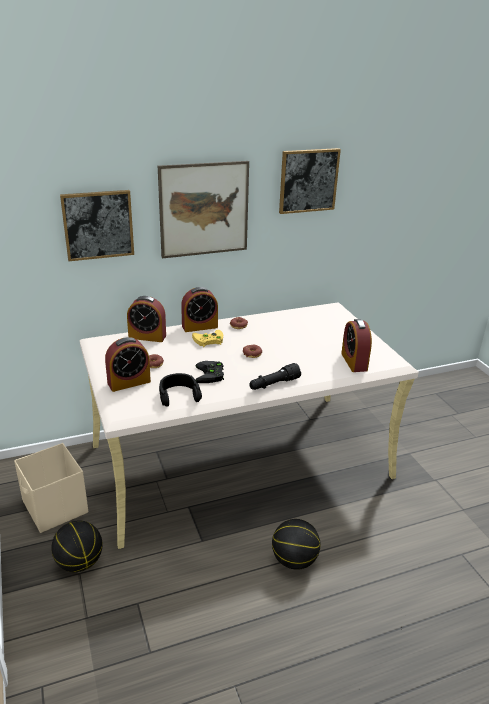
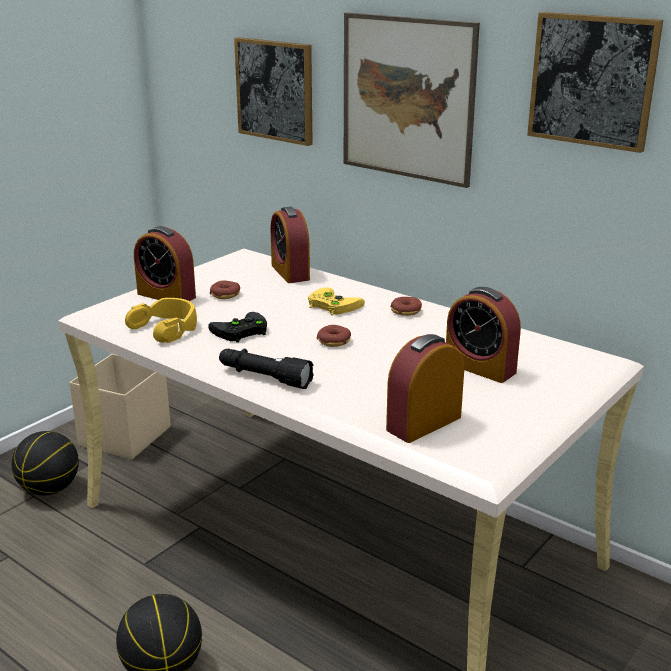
camera: 60 degrees right, 5 degrees down
black headphones [159,373,202,406] -> yellow headphones [125,298,197,343]
alarm clock [181,287,218,332] -> alarm clock moved to [446,287,521,383]

